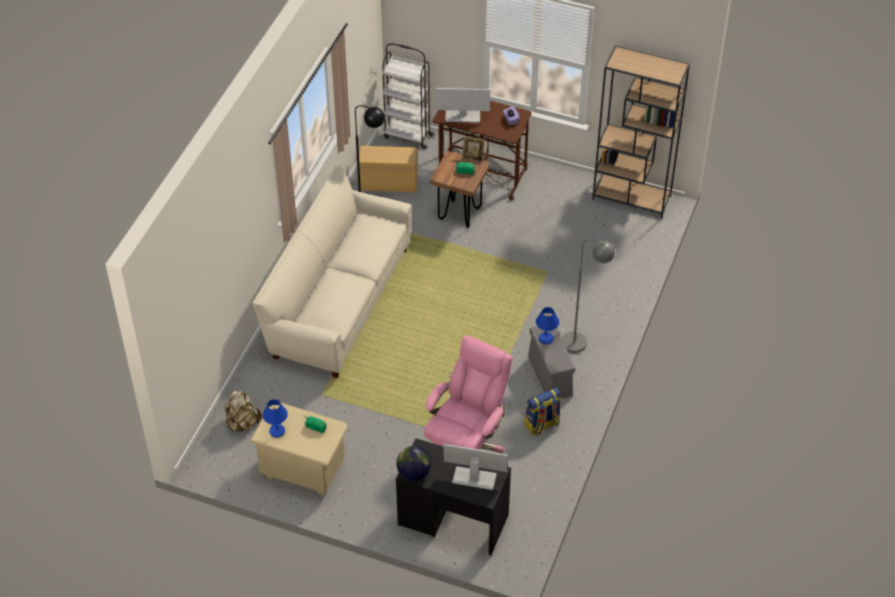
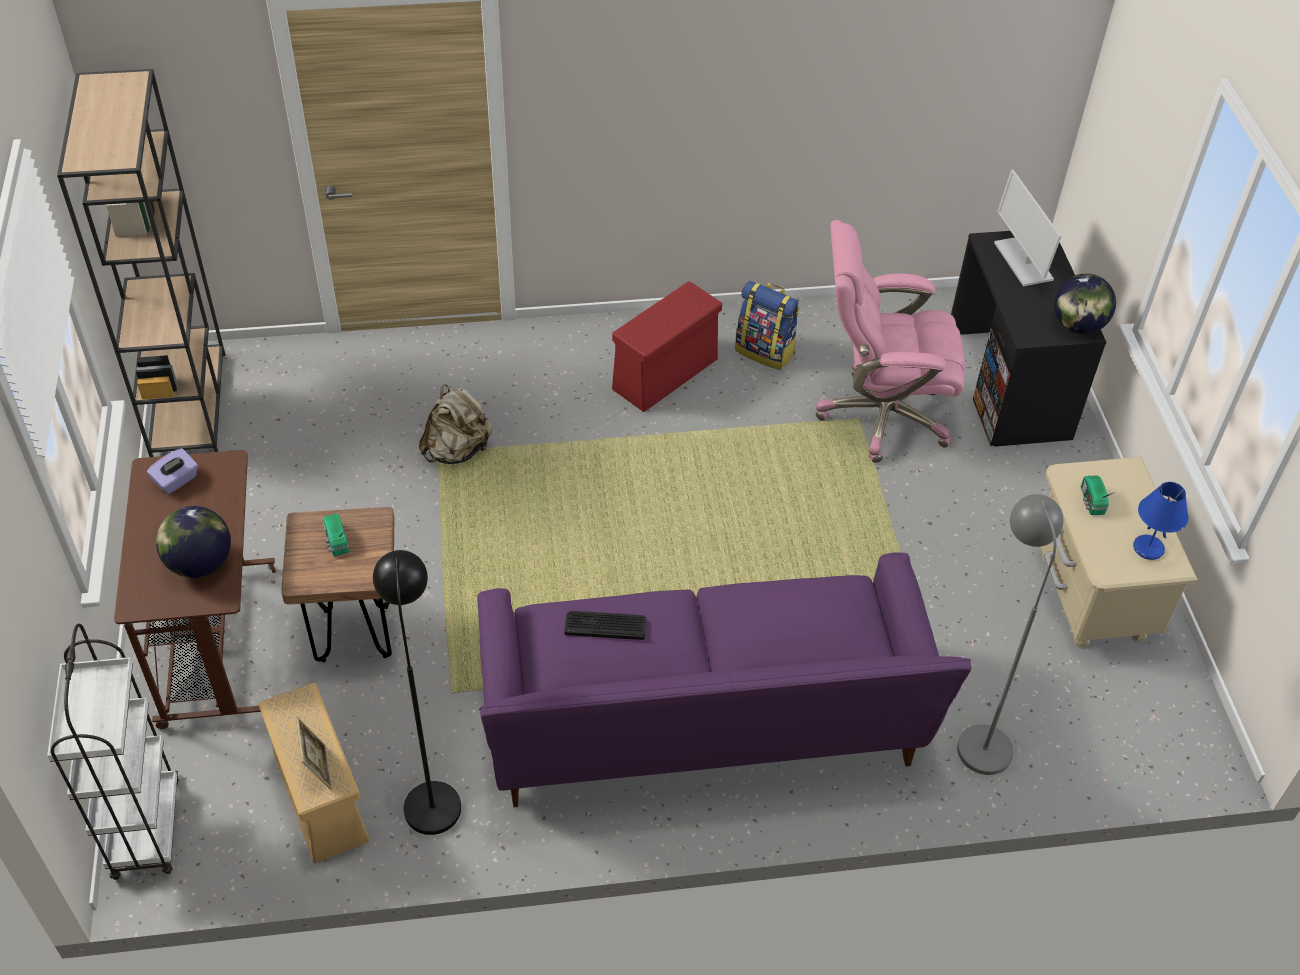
camera: 120 degrees left, 0 degrees up
beige backpack [224,390,262,431] -> beige backpack moved to [419,384,493,464]
beige sofa [252,164,411,378] -> purple sofa [477,552,971,807]
monitor [436,88,490,123] -> globe [156,506,231,578]
picture frame [462,136,485,162] -> picture frame moved to [296,717,332,790]
grey storage box [528,326,575,399] -> red storage box [612,281,722,412]
blue table lamp [536,307,559,344] -> none
grey floor lamp [562,239,615,353] -> grey floor lamp moved to [957,494,1063,775]
none -> keyboard [564,611,646,640]

